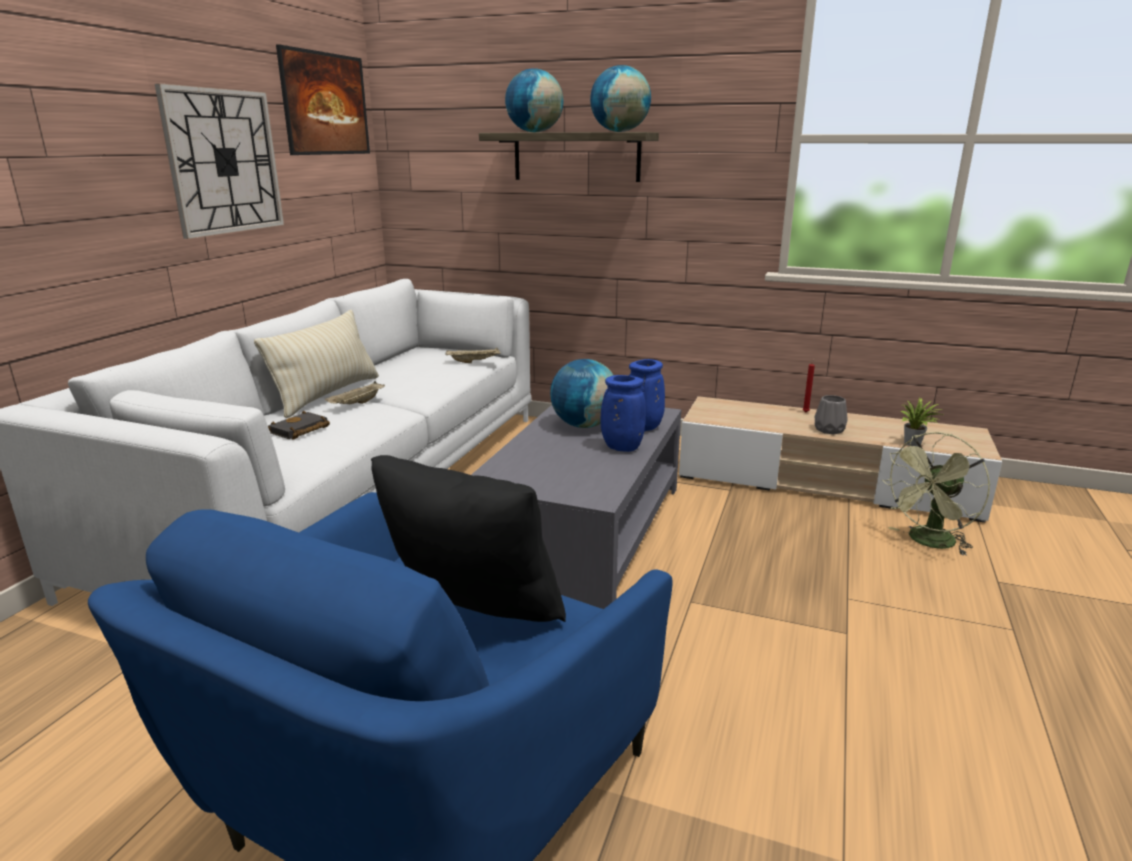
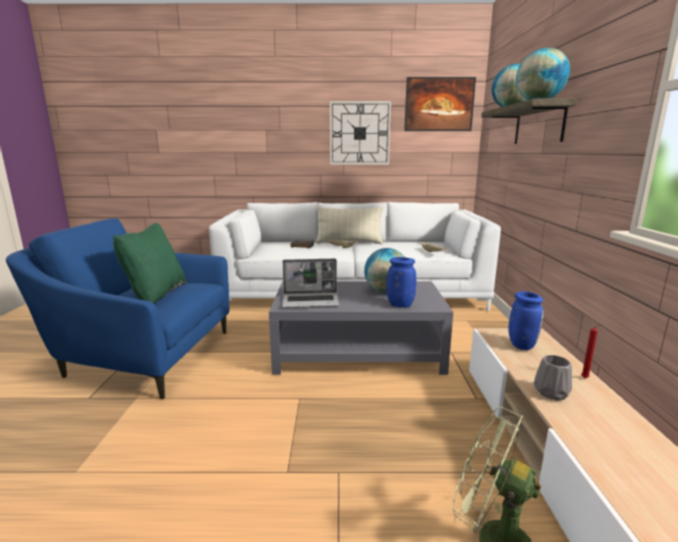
camera: 70 degrees right, 5 degrees down
black pillow [371,455,566,622] -> green pillow [113,223,187,303]
blue vase [601,375,646,452] -> blue vase moved to [509,291,543,350]
potted plant [901,398,945,446] -> none
none -> laptop [282,259,340,308]

